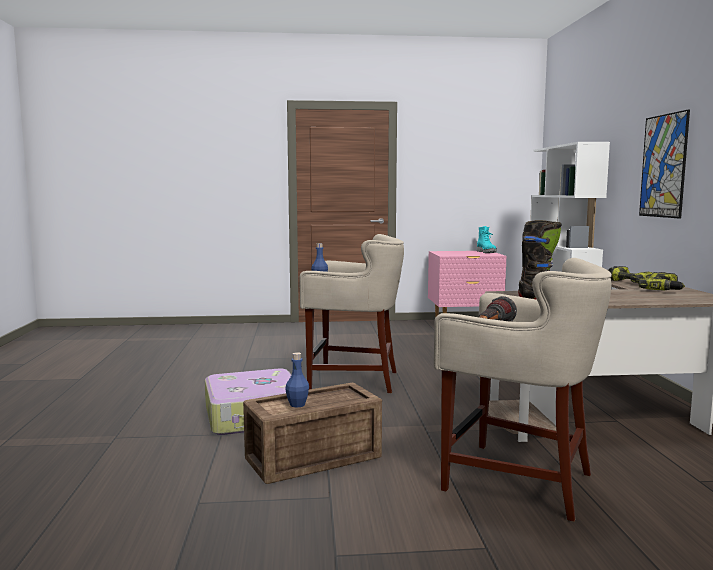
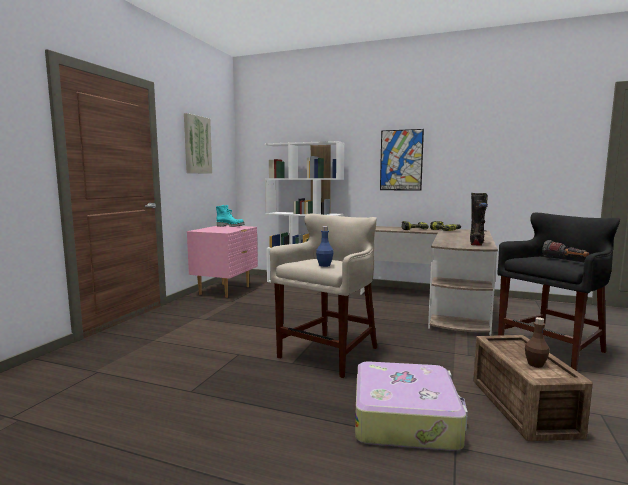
camera: 65 degrees left, 0 degrees up
blue bottle [285,352,309,407] -> brown bottle [525,317,550,368]
beige stool [434,258,612,522] -> black stool [498,213,620,371]
none -> picture [184,113,212,174]

